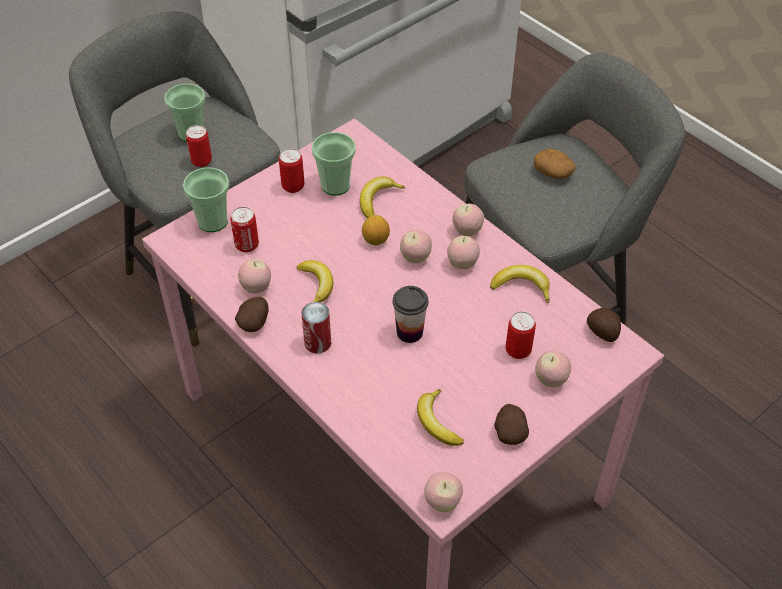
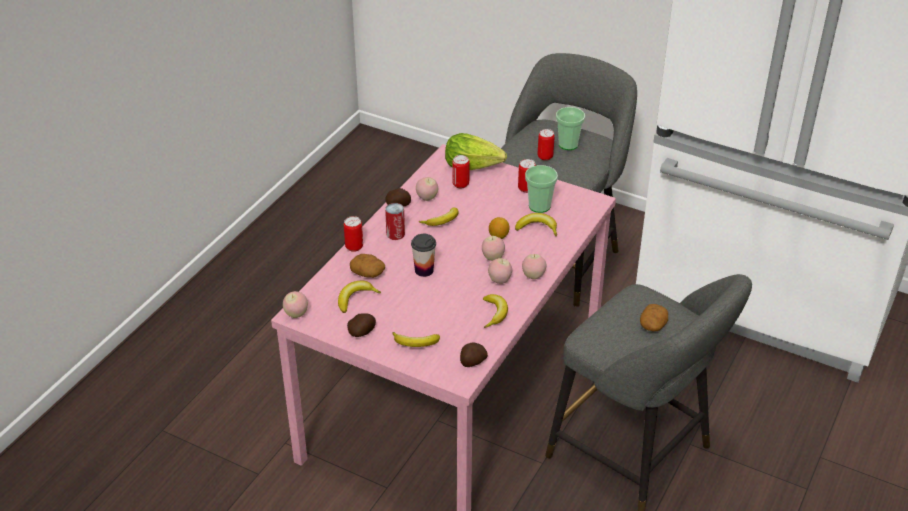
camera: 70 degrees right, 10 degrees down
cup [183,167,229,232] -> lettuce [445,133,507,170]
can [506,311,536,359] -> can moved to [344,216,363,252]
apple [535,351,571,387] -> banana [393,332,440,347]
none -> potato [350,254,385,278]

